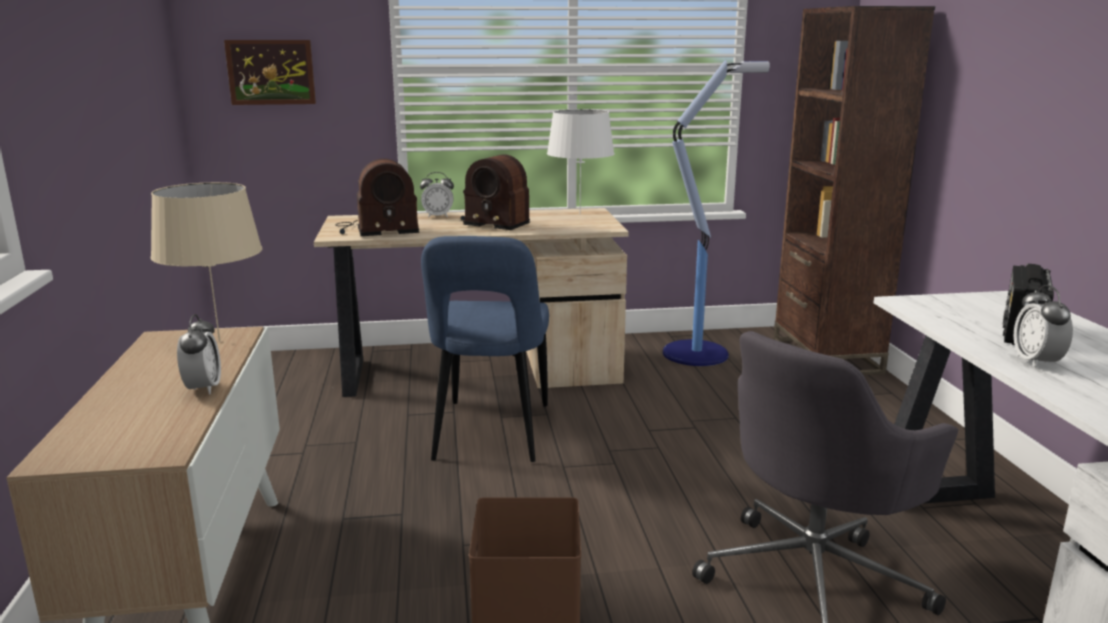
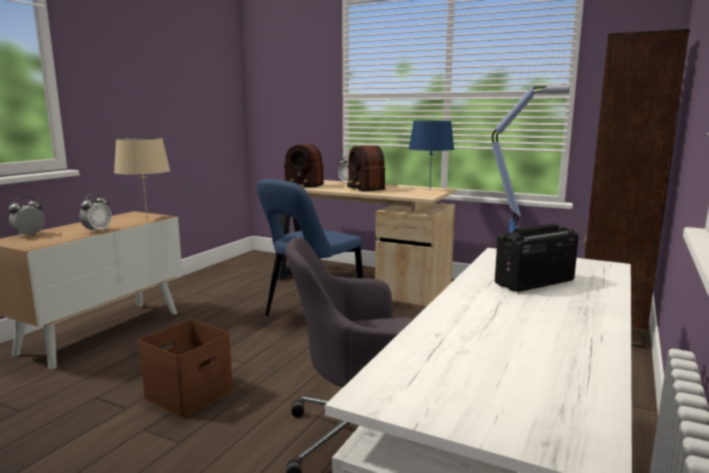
camera: 35 degrees right, 5 degrees down
picture [224,40,316,105] -> none
white table lamp [547,109,614,214] -> blue table lamp [409,121,454,185]
alarm clock [1014,285,1073,369] -> alarm clock moved to [8,196,45,236]

